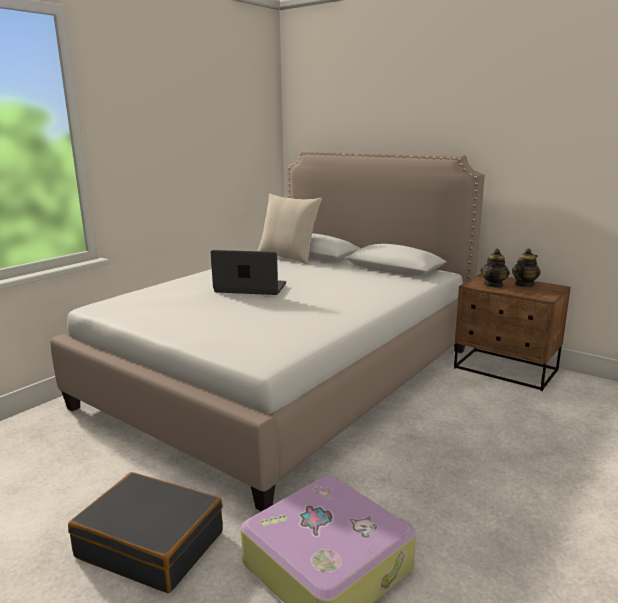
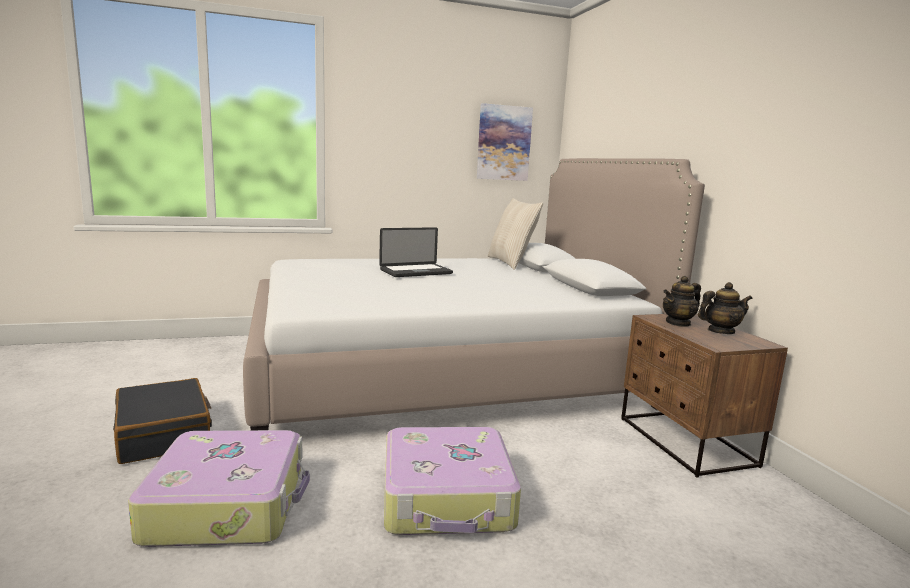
camera: 35 degrees right, 5 degrees down
laptop [211,250,286,295] -> laptop turned 105 degrees clockwise [379,227,453,277]
none -> suitcase [384,427,521,535]
none -> picture [477,103,533,181]

